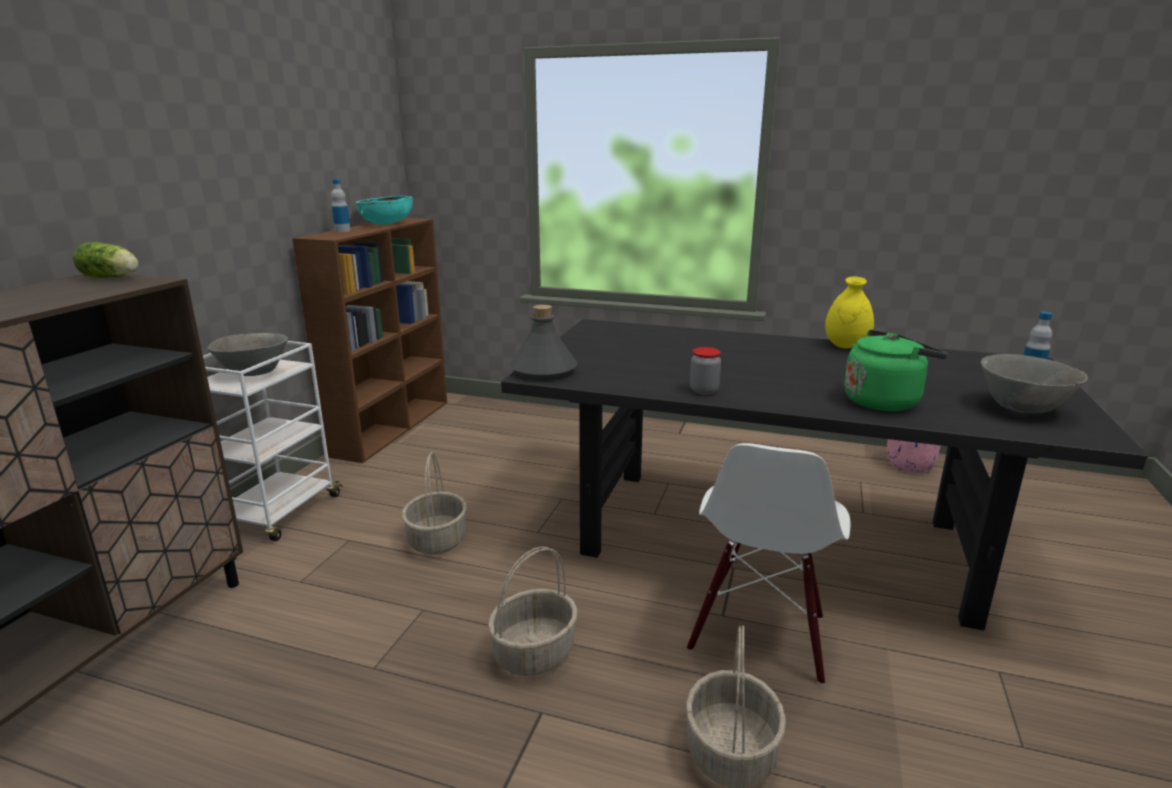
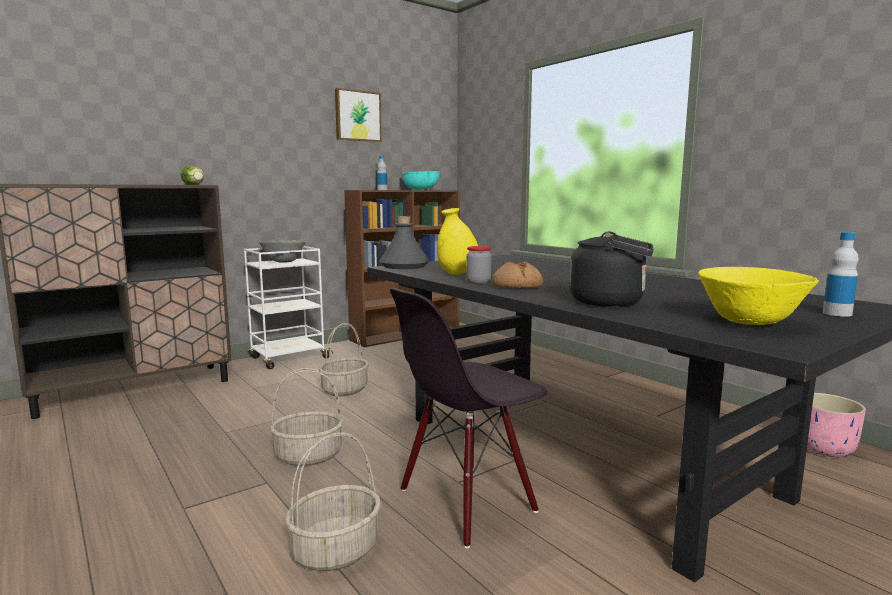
camera: 35 degrees right, 10 degrees down
white chair [687,443,851,685] -> black chair [390,288,548,548]
yellow vase [825,276,874,348] -> yellow vase moved to [437,208,478,275]
green kettle [844,330,948,411] -> black kettle [570,232,654,307]
grey bowl [981,354,1088,414] -> yellow bowl [698,267,819,325]
none -> picture [335,88,382,142]
none -> bread [492,262,543,288]

